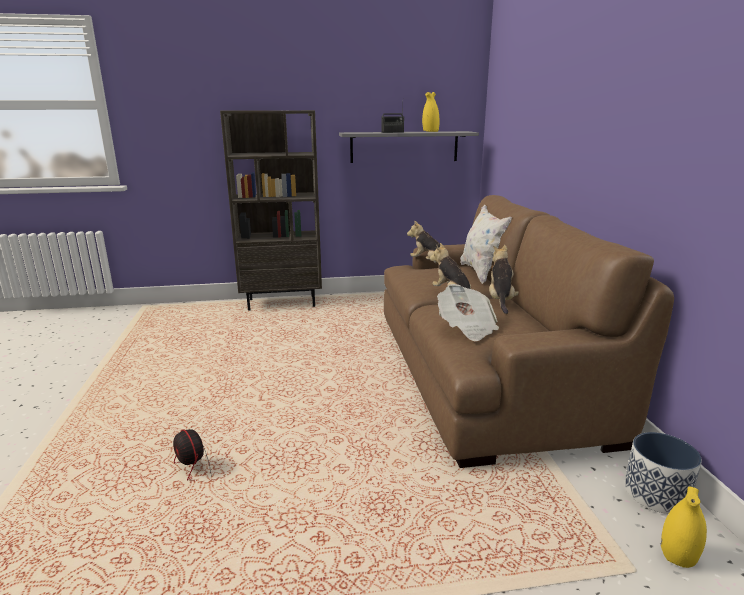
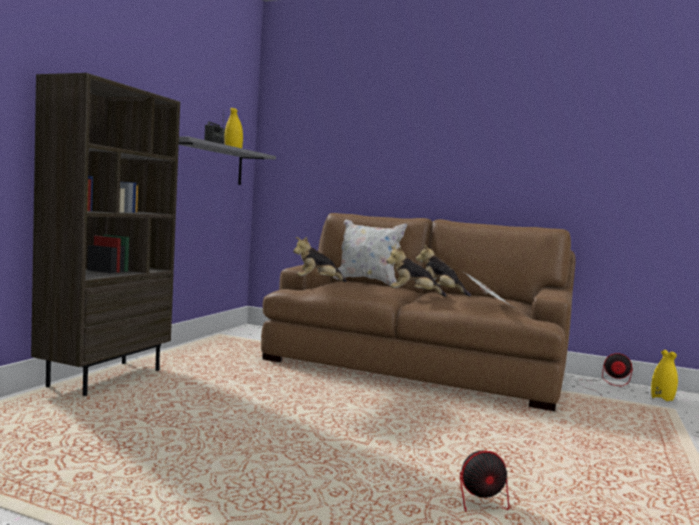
camera: 60 degrees left, 15 degrees down
planter [624,432,702,514] -> fan [579,353,633,396]

